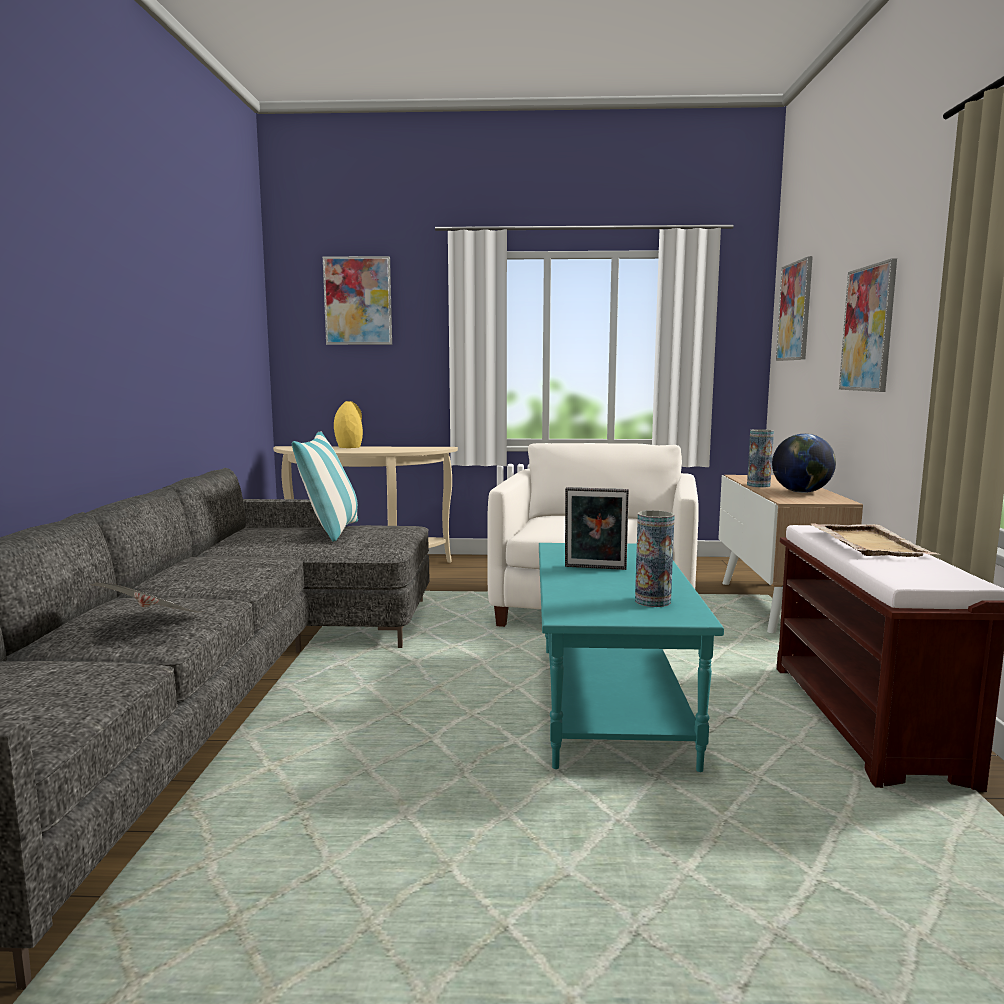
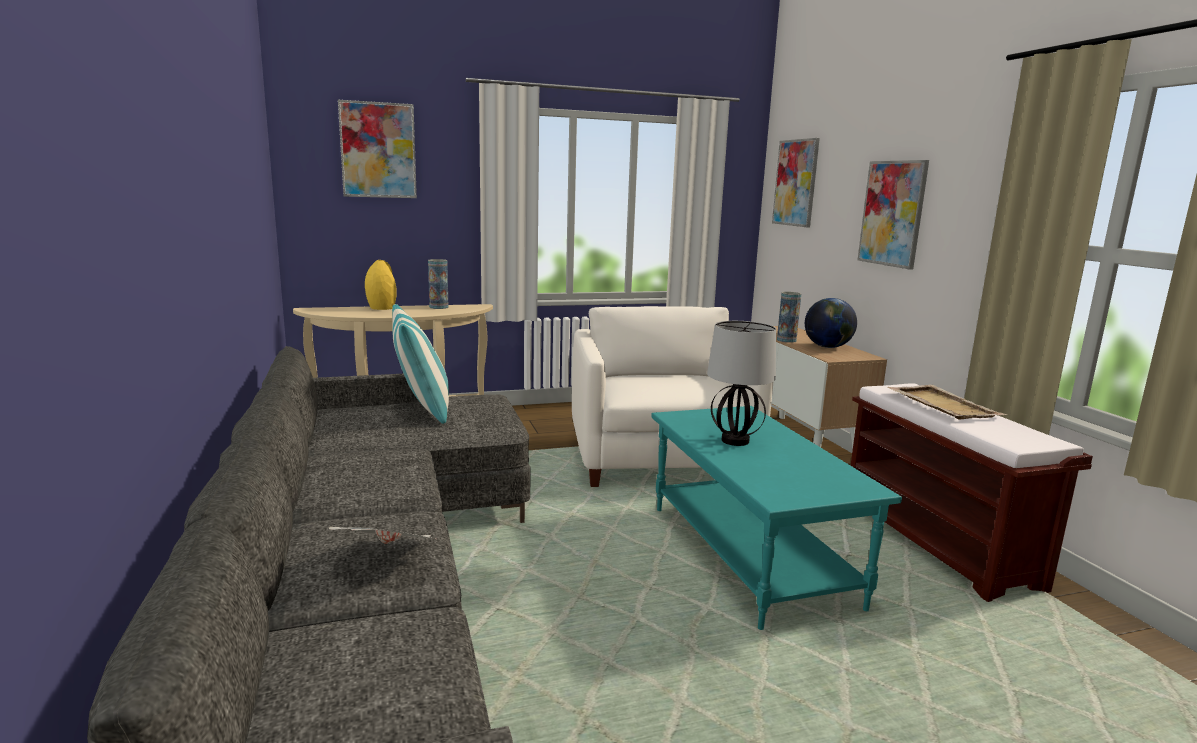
camera: 20 degrees left, 5 degrees up
picture frame [565,487,629,570] -> table lamp [707,321,776,446]
vase [635,510,675,607] -> vase moved to [428,259,448,309]

